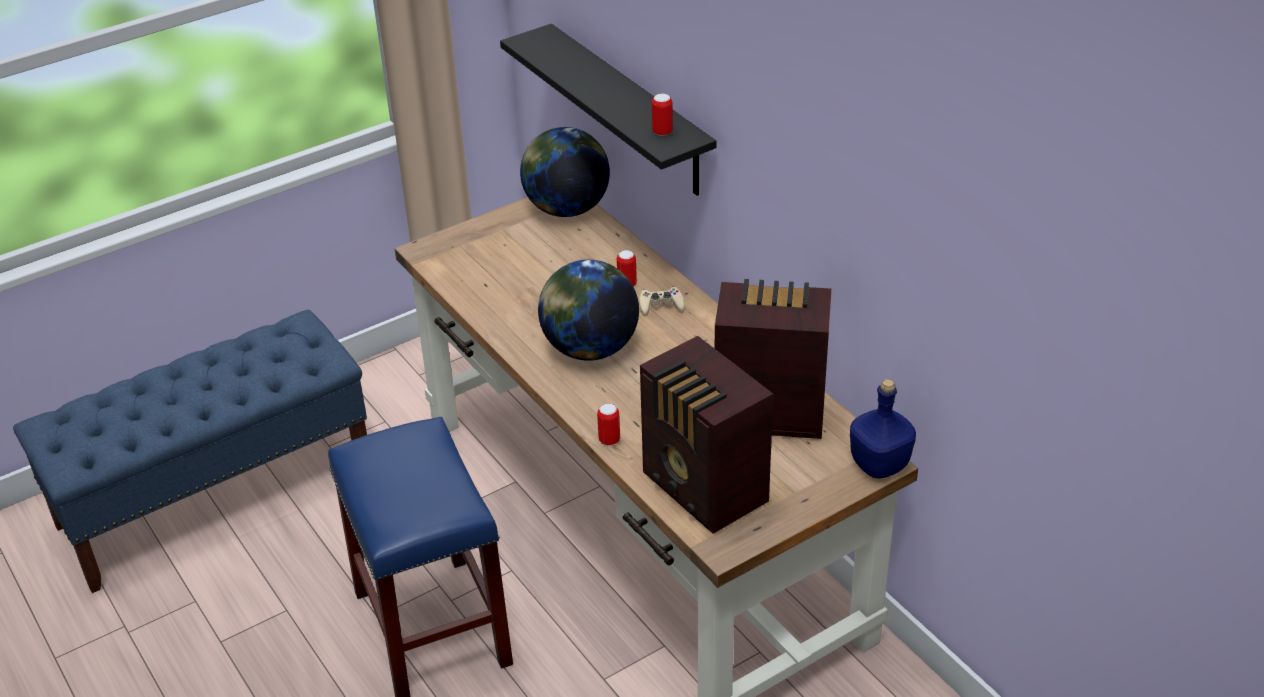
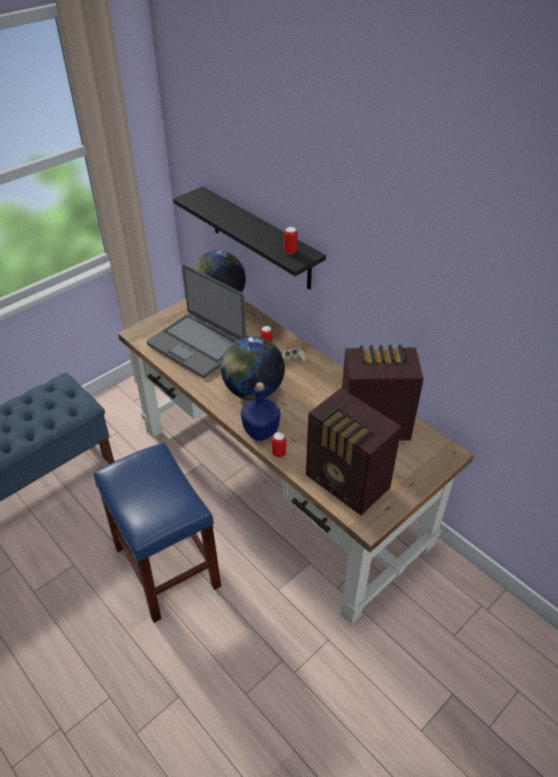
camera: 10 degrees left, 5 degrees up
blue bottle [850,379,916,479] -> blue bottle moved to [241,382,280,441]
none -> laptop [147,264,246,378]

